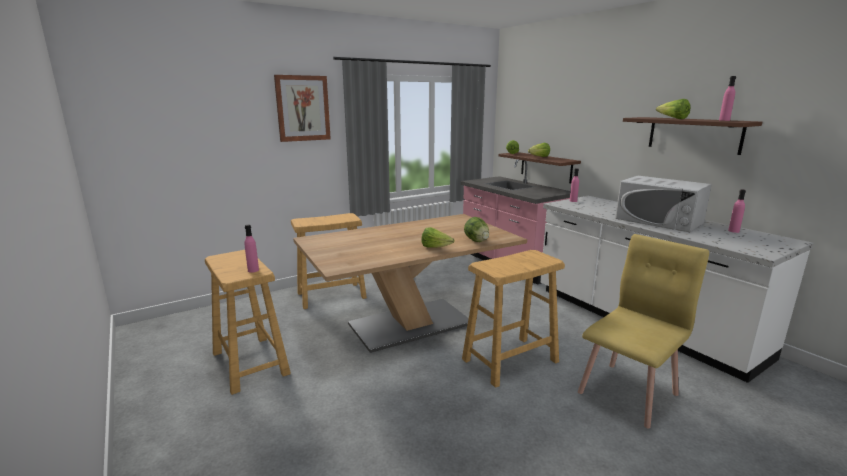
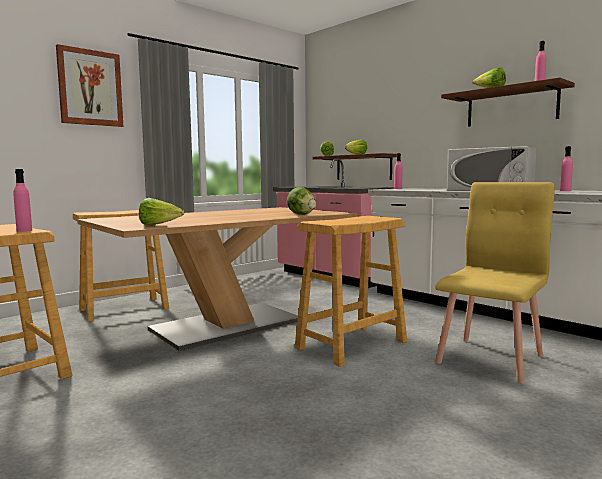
camera: 10 degrees left, 10 degrees down
lettuce [421,227,455,248] -> lettuce moved to [139,198,184,226]

